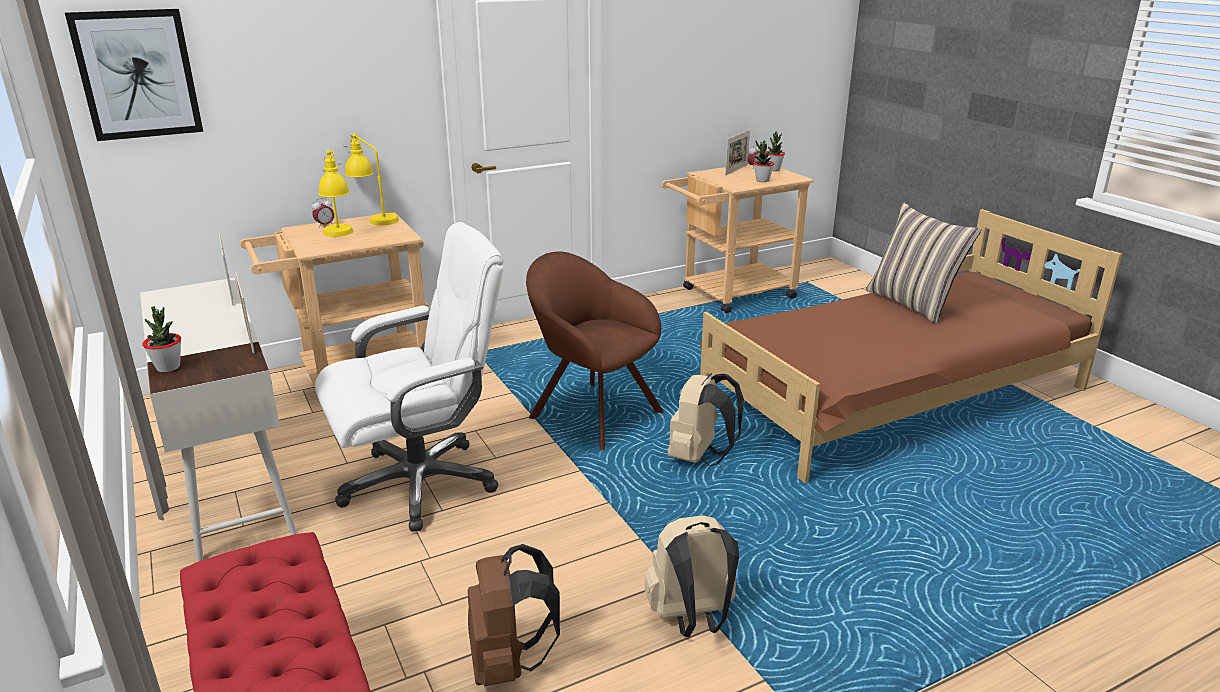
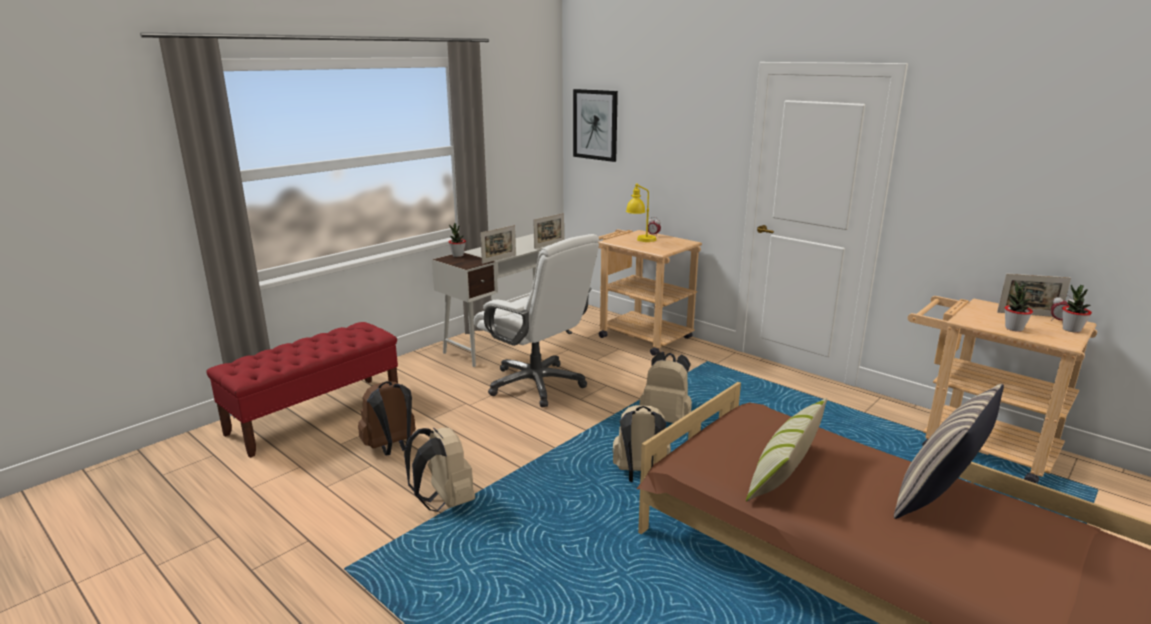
camera: 70 degrees right, 5 degrees down
yellow table lamp [343,133,399,225] -> none
brown armchair [526,252,664,450] -> beige backpack [640,352,692,423]
none -> pillow [746,398,827,502]

